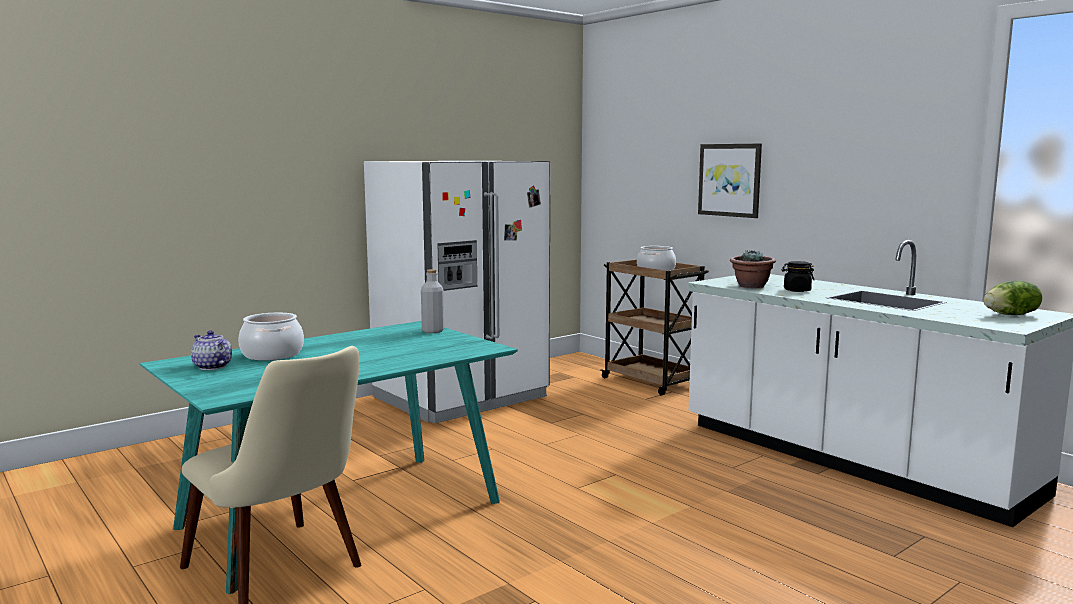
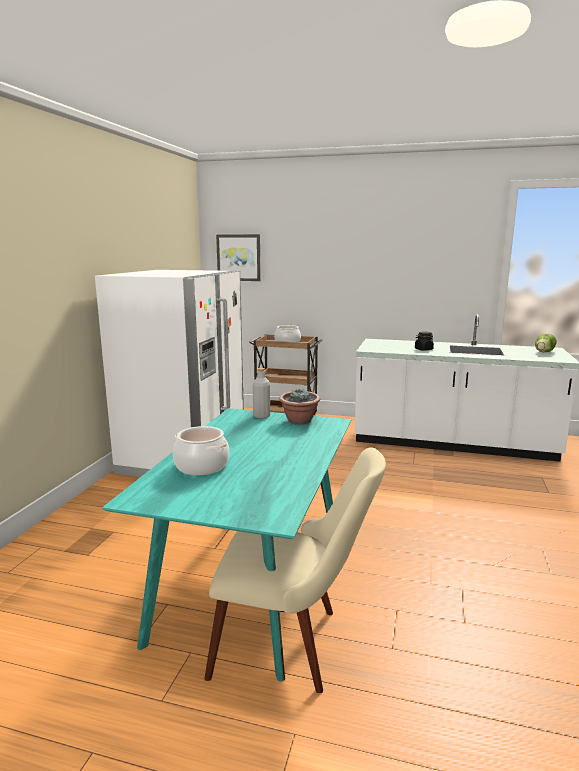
camera: 35 degrees left, 5 degrees up
teapot [191,330,232,370] -> none
picture [698,144,762,218] -> picture moved to [216,234,261,281]
potted plant [730,250,776,288] -> potted plant moved to [279,388,320,425]

